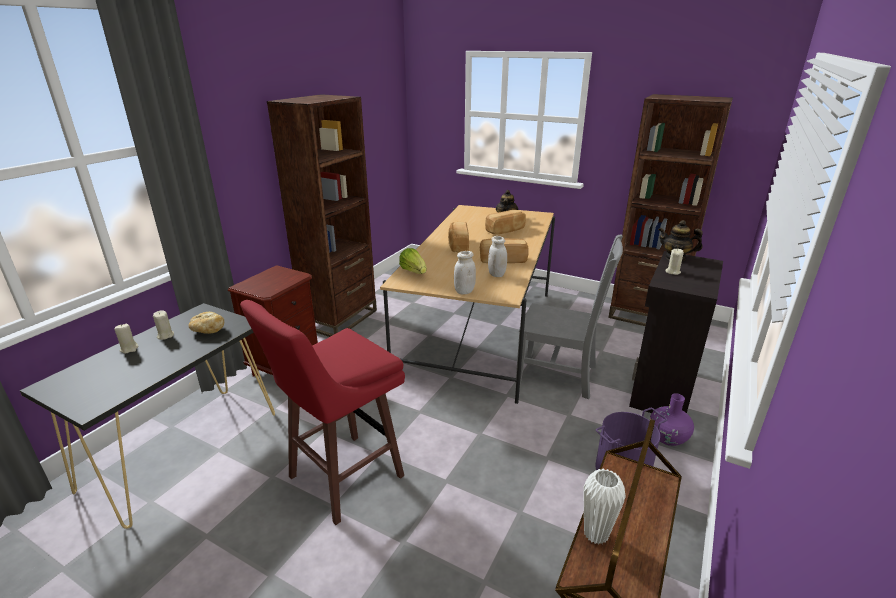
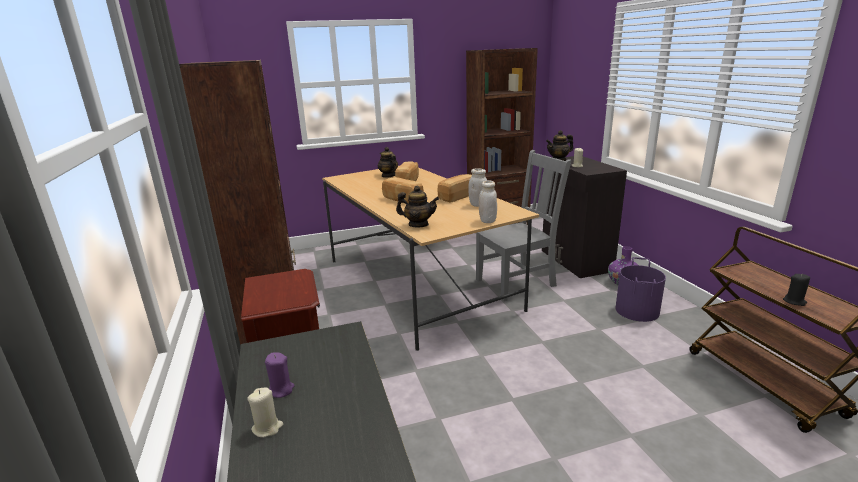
camera: 45 degrees left, 5 degrees down
beige candle [153,310,174,340] -> purple candle [265,352,294,398]
bread [188,312,224,334] -> none
red stool [240,300,405,525] -> none
lettuce [399,248,427,274] -> teapot [396,185,439,227]
white vase [583,469,626,544] -> black candle [783,273,810,306]

